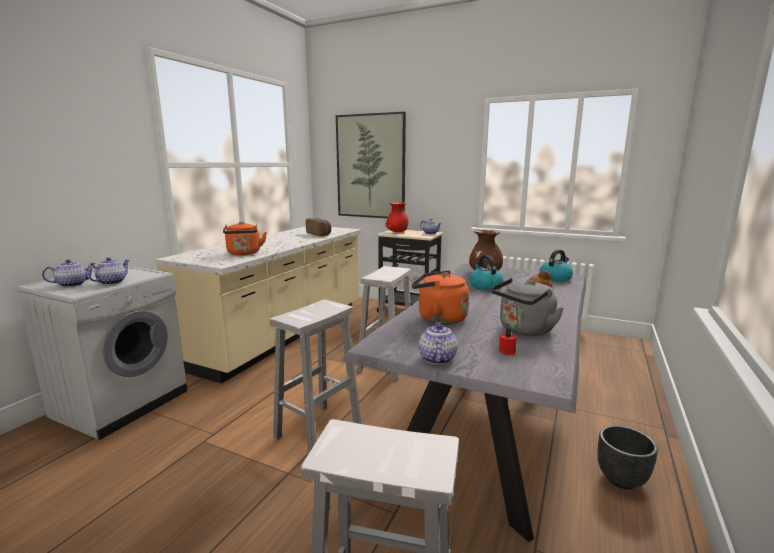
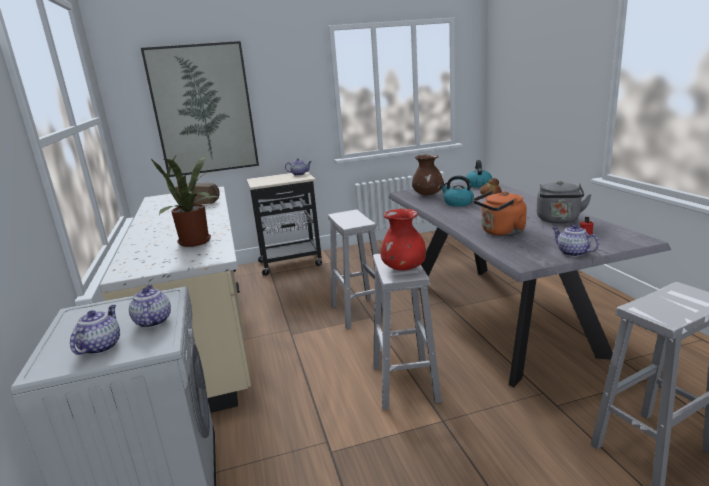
camera: 40 degrees left, 5 degrees up
orange kettle [223,221,267,255] -> potted plant [151,154,220,247]
red vase [386,202,408,232] -> red vase moved to [381,209,426,270]
black planter [598,425,658,490] -> none

